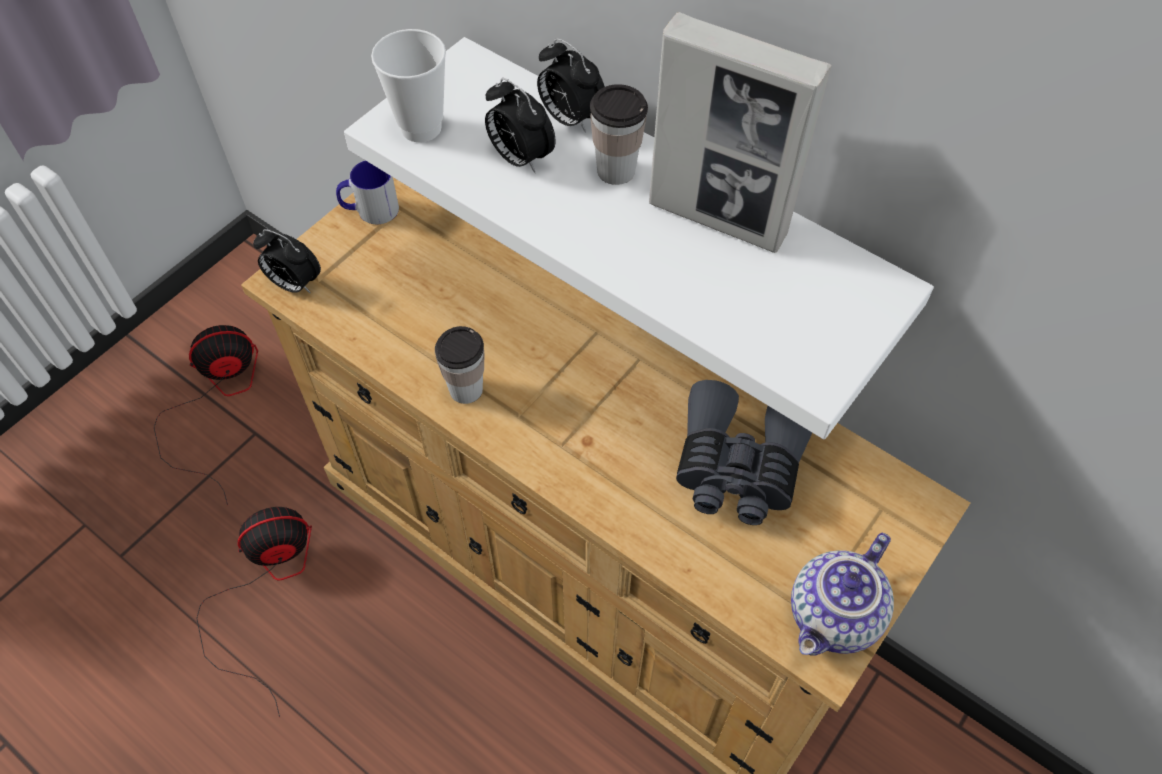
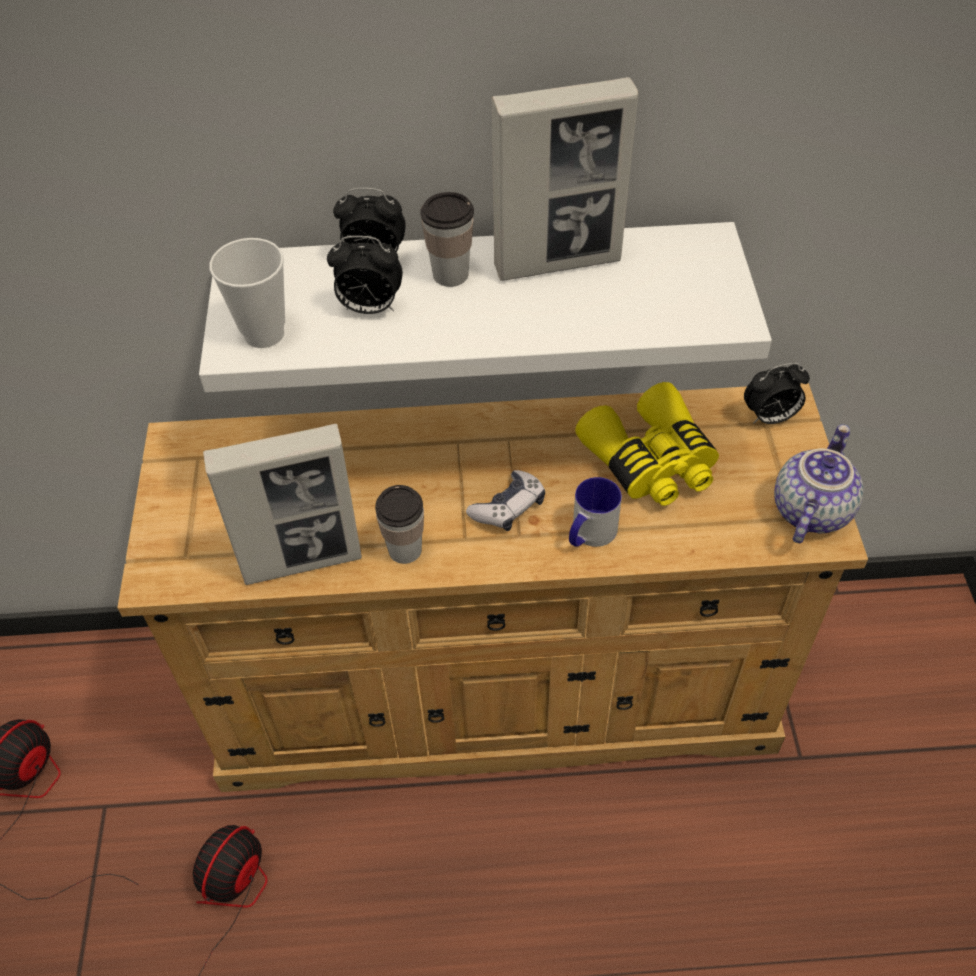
camera: 40 degrees left, 5 degrees down
alarm clock [253,229,321,294] -> alarm clock moved to [744,363,810,424]
mug [336,160,399,224] -> mug moved to [569,477,622,547]
grey binoculars [676,380,812,525] -> yellow binoculars [575,382,719,506]
teapot [791,533,894,655] -> teapot turned 150 degrees counterclockwise [774,424,864,543]
none -> picture frame [203,424,362,585]
none -> game controller [466,470,545,531]

